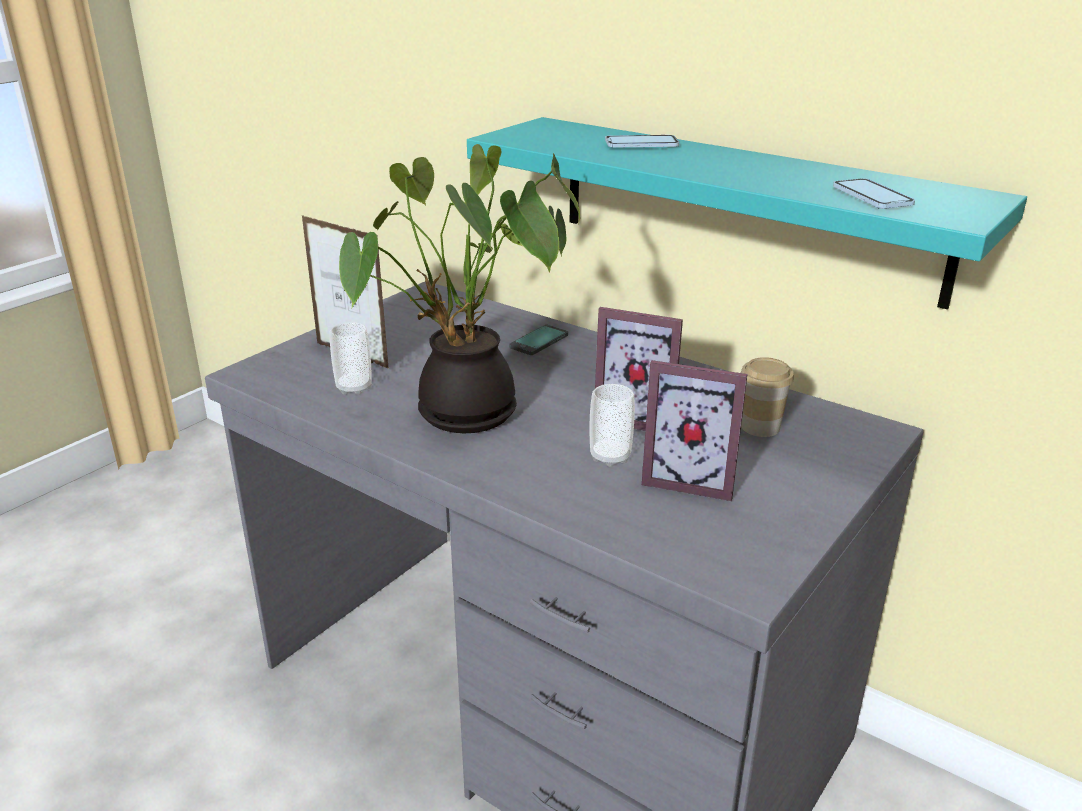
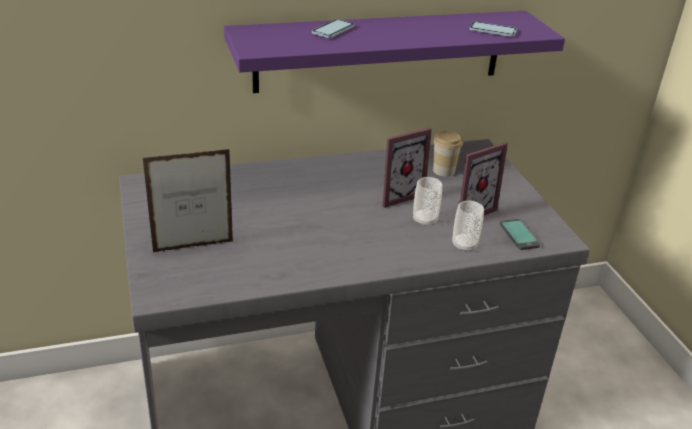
camera: 55 degrees left, 5 degrees up
cup [330,322,372,395] -> cup moved to [452,201,484,252]
potted plant [339,144,580,433] -> none
turquoise shelf [467,117,1027,309] -> purple shelf [224,11,565,93]
phone [510,325,568,355] -> phone moved to [500,219,540,250]

